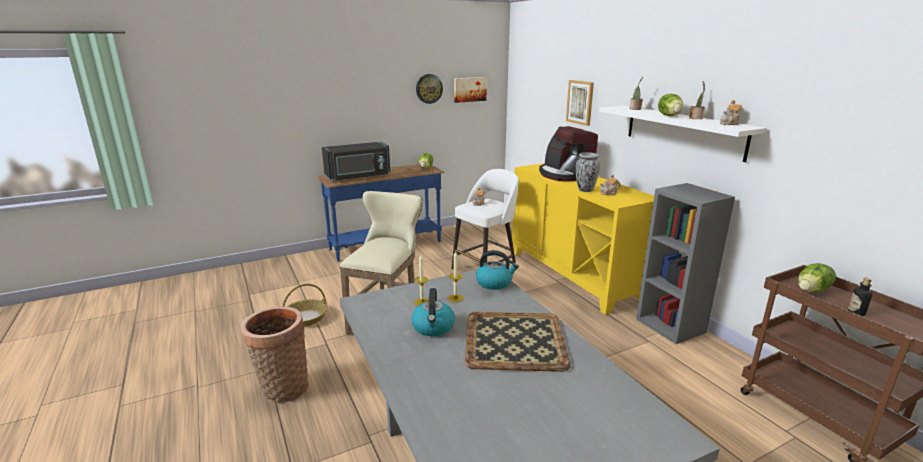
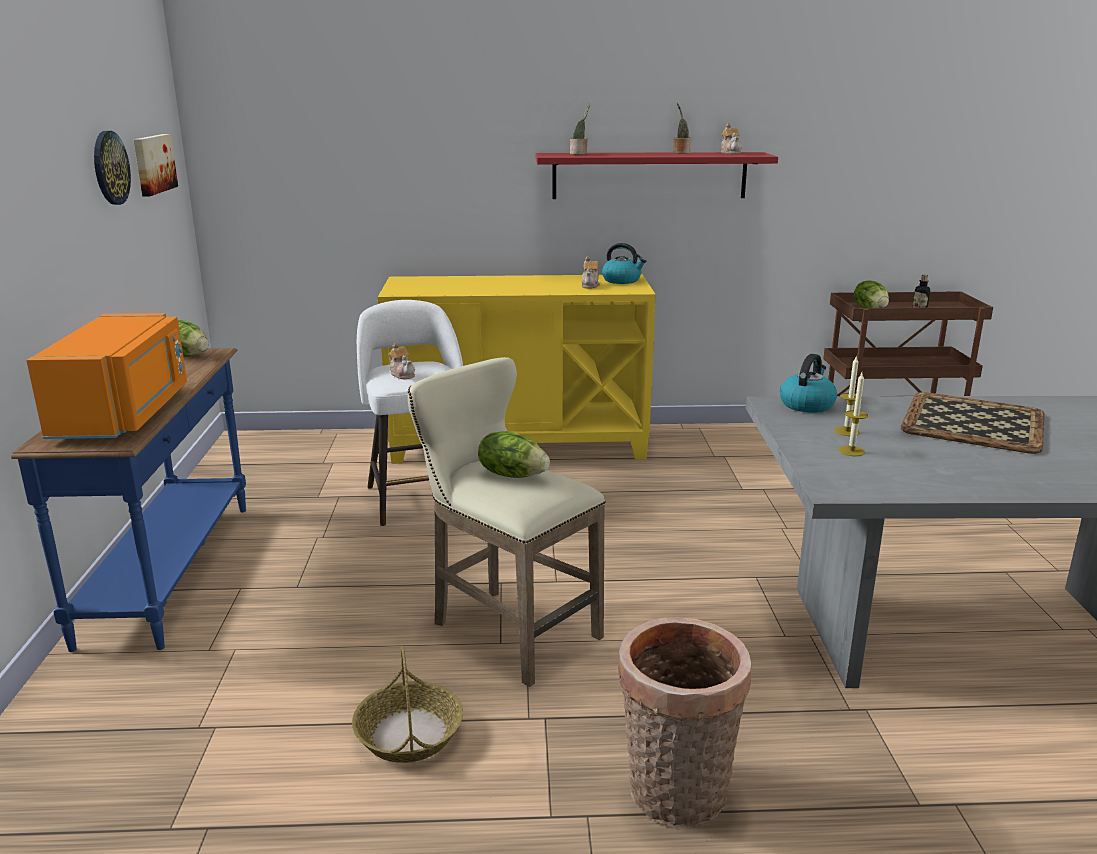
camera: 65 degrees left, 0 degrees up
black microwave [322,142,390,181] -> orange microwave [26,313,187,439]
kettle [411,288,455,336] -> kettle moved to [602,243,646,284]
coffee machine [539,126,598,181] -> none
picture [566,80,594,126] -> none
vase [576,152,600,192] -> none
white shelf [599,106,767,162] -> red shelf [536,152,778,199]
grey bookcase [636,183,735,344] -> none
lettuce [658,94,683,116] -> lettuce moved to [478,431,550,478]

